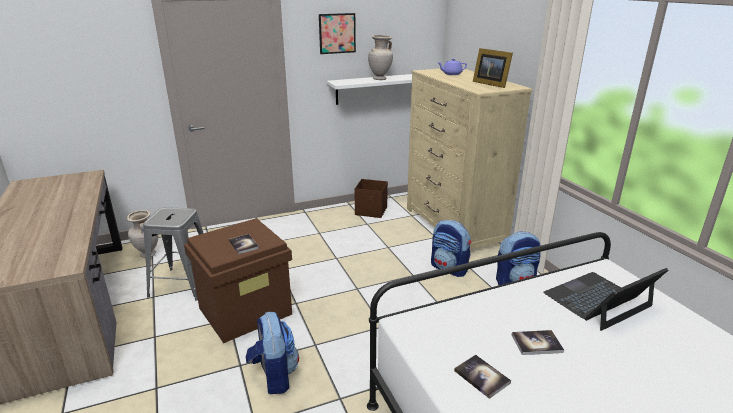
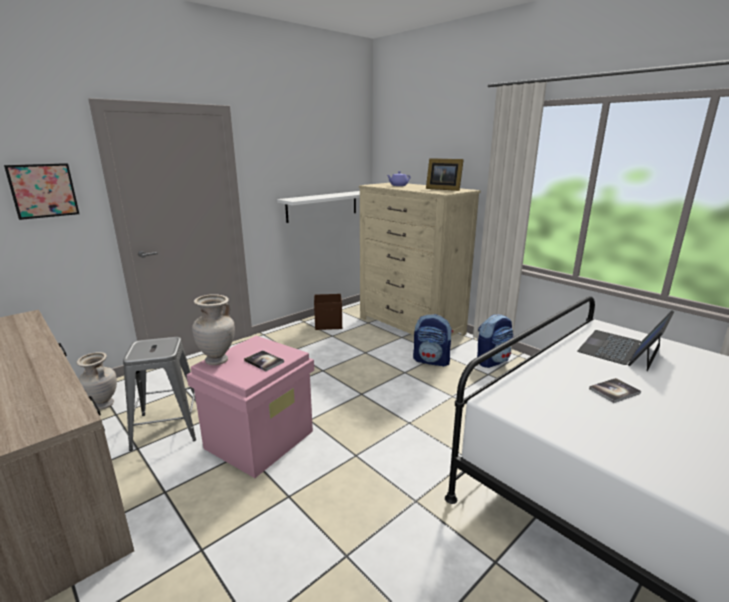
camera: 20 degrees left, 5 degrees down
brown storage box [184,218,292,343] -> pink storage box [187,336,314,478]
backpack [246,312,299,394] -> none
picture [319,13,356,54] -> picture moved to [4,163,79,220]
beige vase [368,35,393,80] -> beige vase moved to [192,294,235,365]
book [454,355,511,399] -> none

